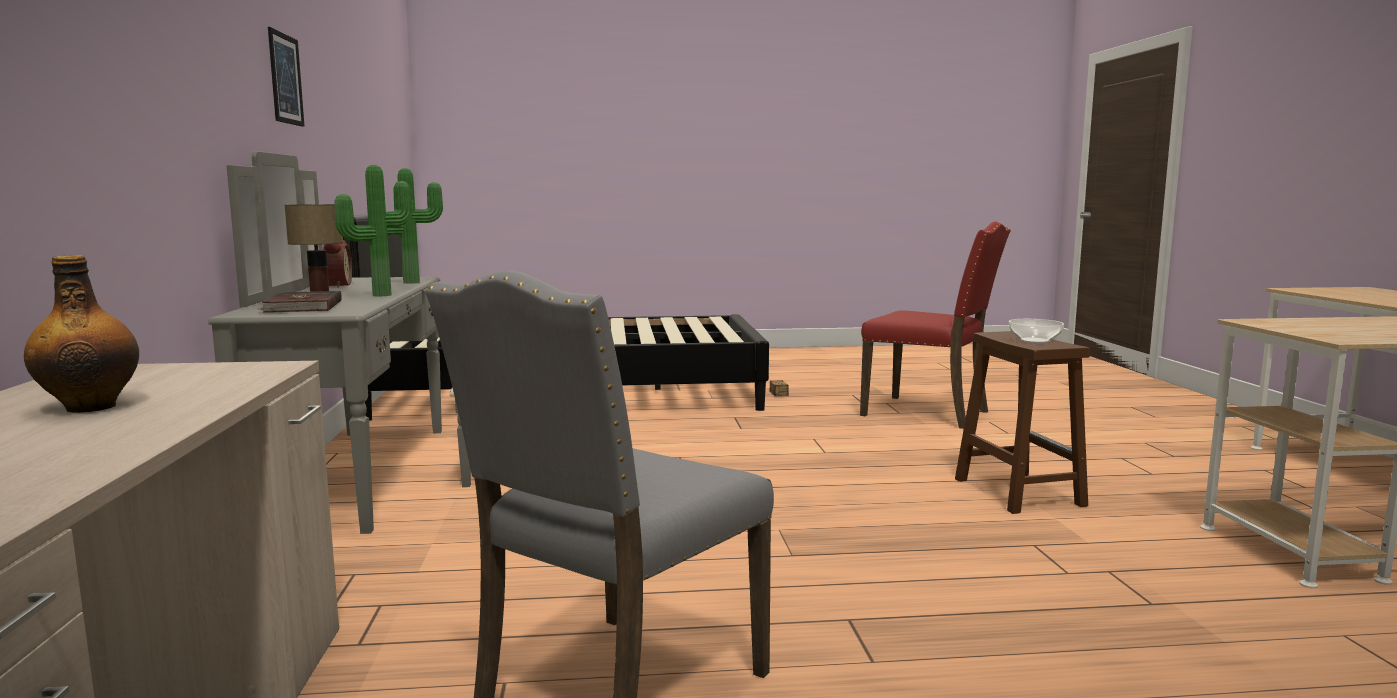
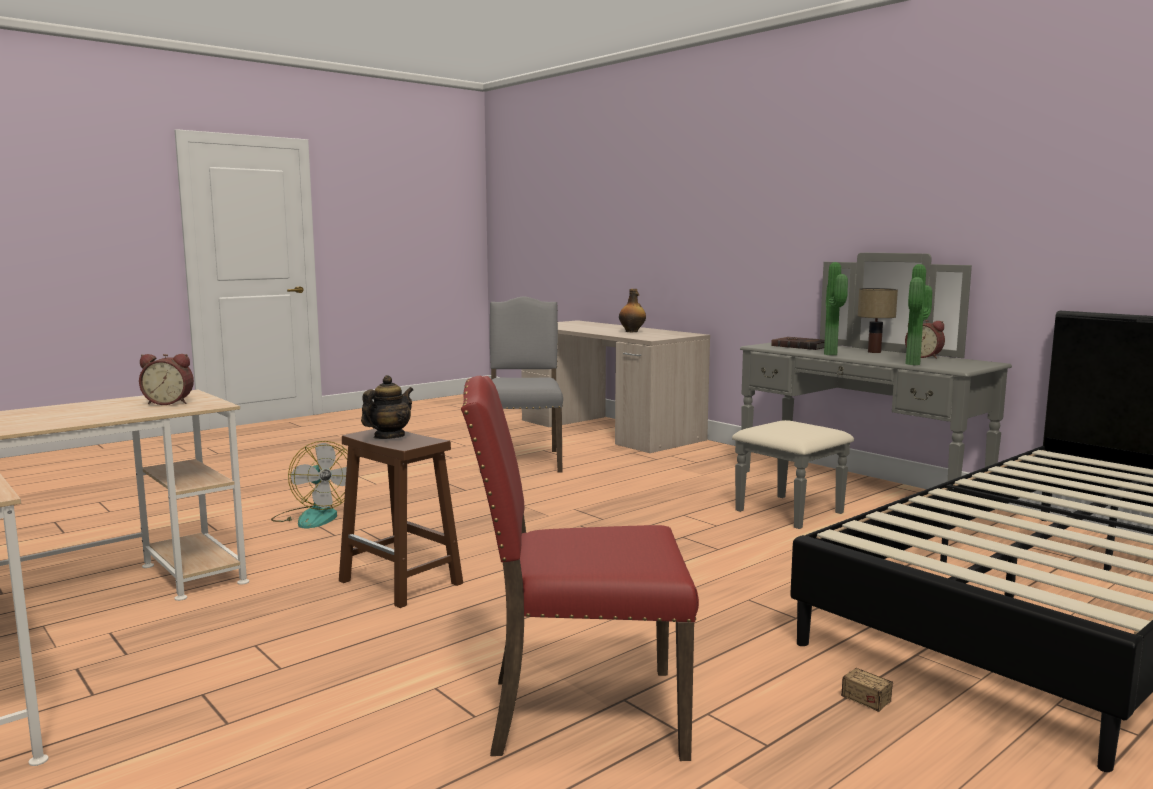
camera: 145 degrees right, 0 degrees up
picture [268,27,305,127] -> none
bowl [1009,319,1064,343] -> teapot [361,375,413,439]
none -> alarm clock [139,354,194,405]
none -> fan [271,441,348,528]

